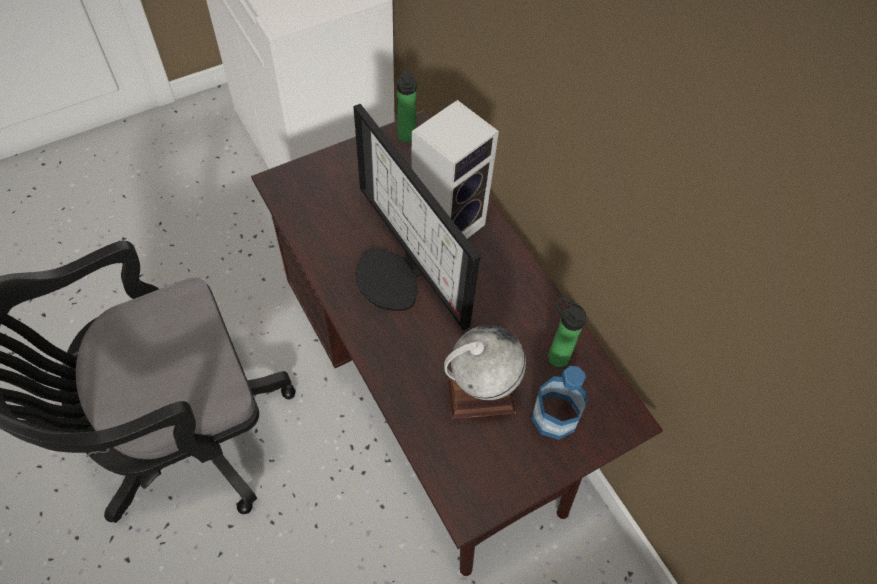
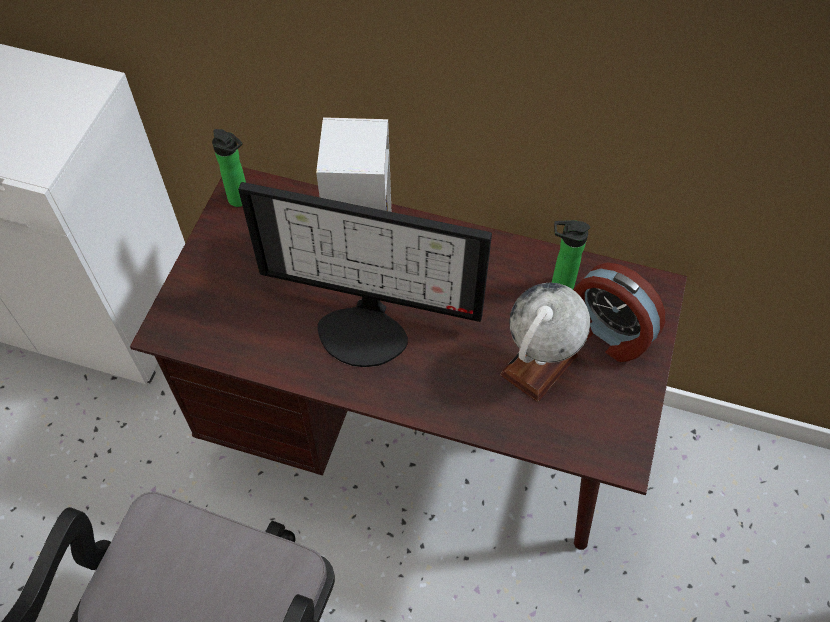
camera: 40 degrees left, 0 degrees up
bottle [531,366,588,440] -> alarm clock [573,262,665,362]

